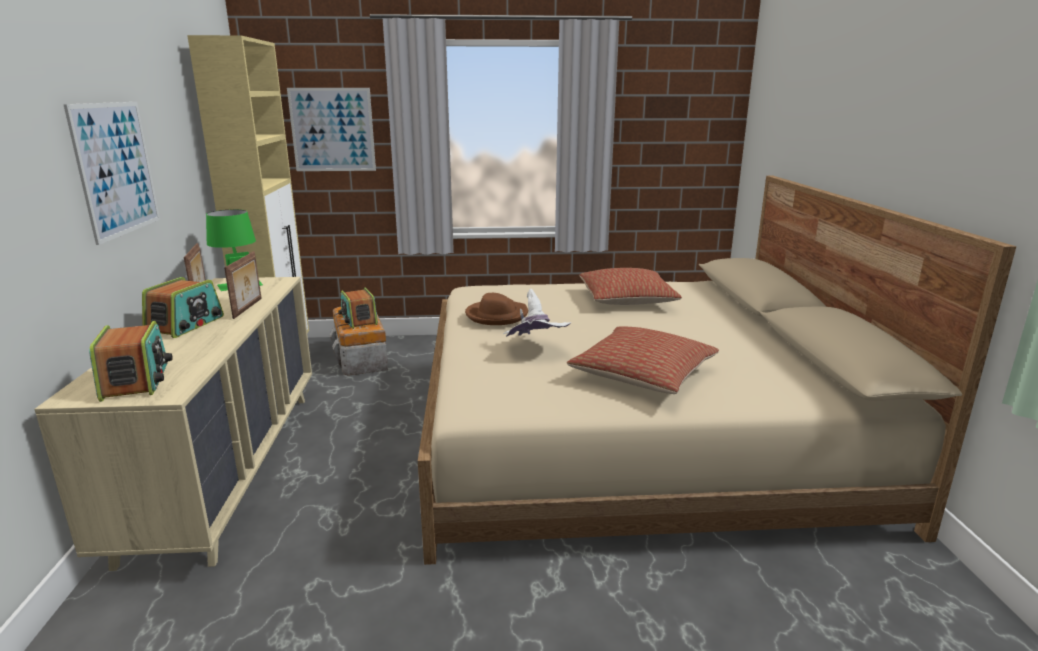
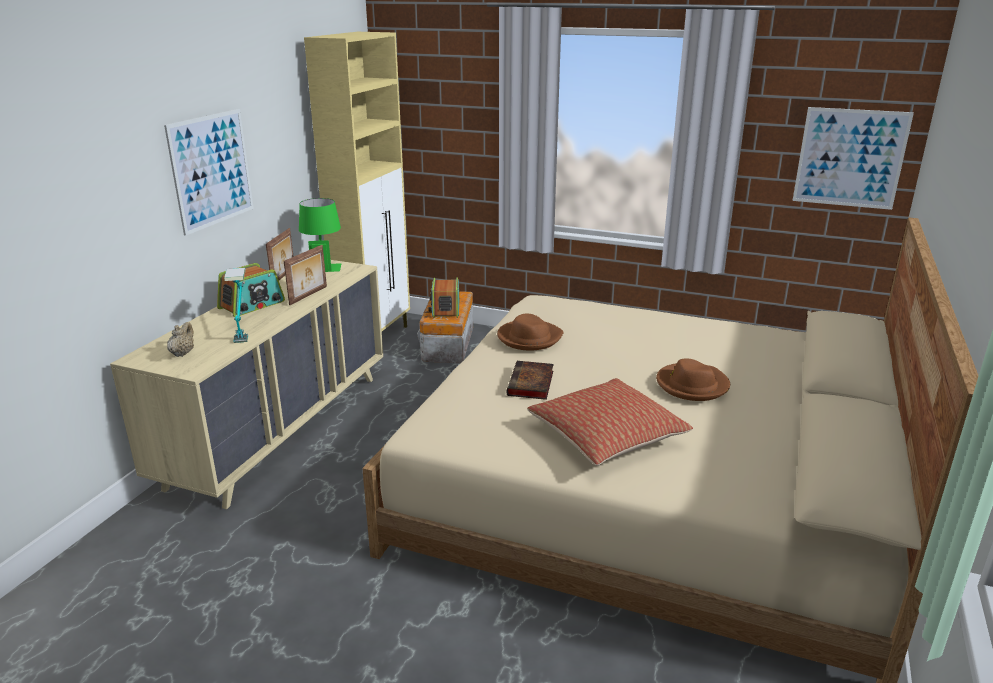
camera: 25 degrees right, 5 degrees up
radio [89,321,173,402] -> beige teapot [167,322,194,357]
picture [287,88,376,171] -> picture moved to [793,107,914,210]
white hat [503,289,571,337] -> book [506,361,554,400]
pillow [579,268,682,305] -> none
none -> table lamp [224,268,248,343]
none -> brown hat [656,358,730,401]

